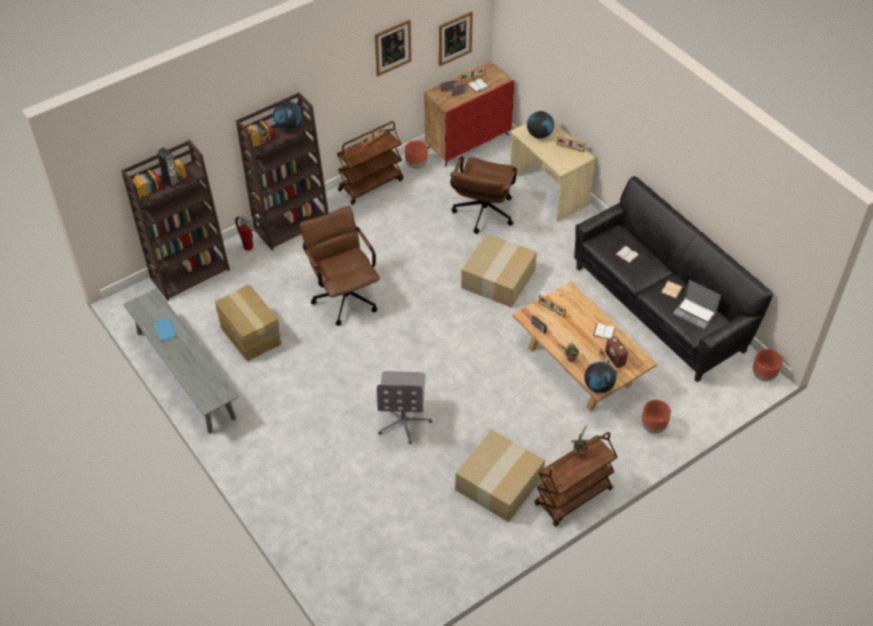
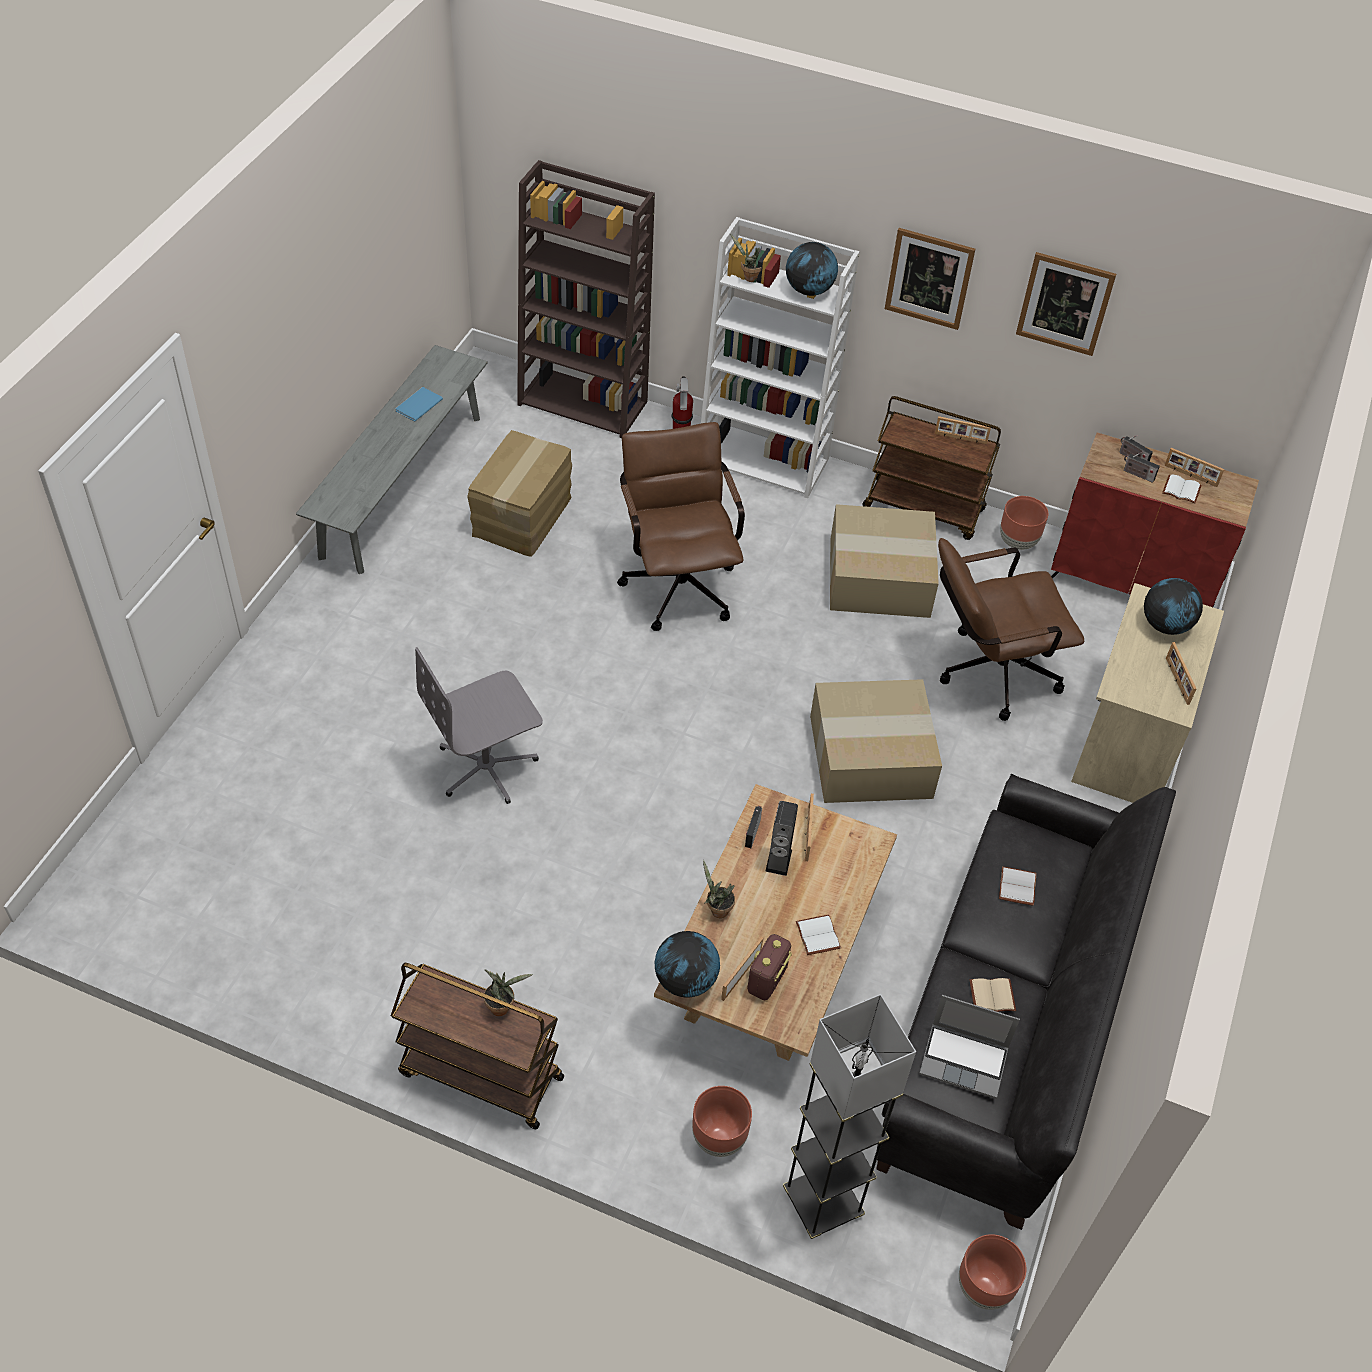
camera: 55 degrees right, 0 degrees up
speaker [157,147,180,188] -> speaker moved to [765,801,798,876]
brown bookcase [236,92,329,250] -> white bookcase [701,217,860,498]
brown office chair [300,206,380,326] -> brown office chair turned 45 degrees counterclockwise [617,422,745,631]
picture [439,11,473,66] -> picture moved to [885,228,975,330]
cardboard box [455,429,545,522] -> cardboard box moved to [830,504,939,618]
laptop [673,280,721,329] -> laptop turned 75 degrees counterclockwise [919,995,1020,1099]
none -> grey floor lamp [783,994,916,1239]

